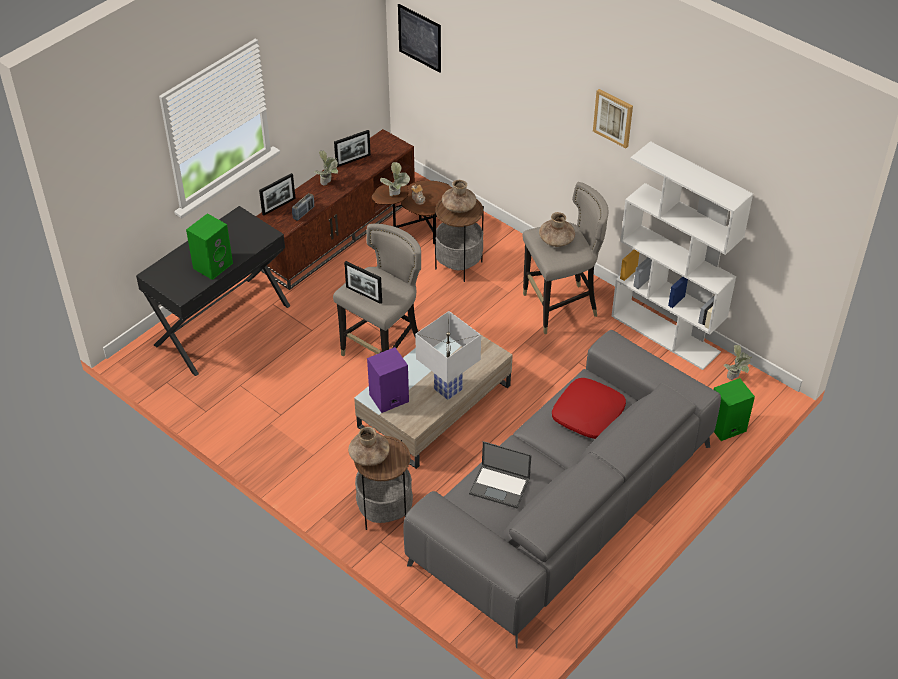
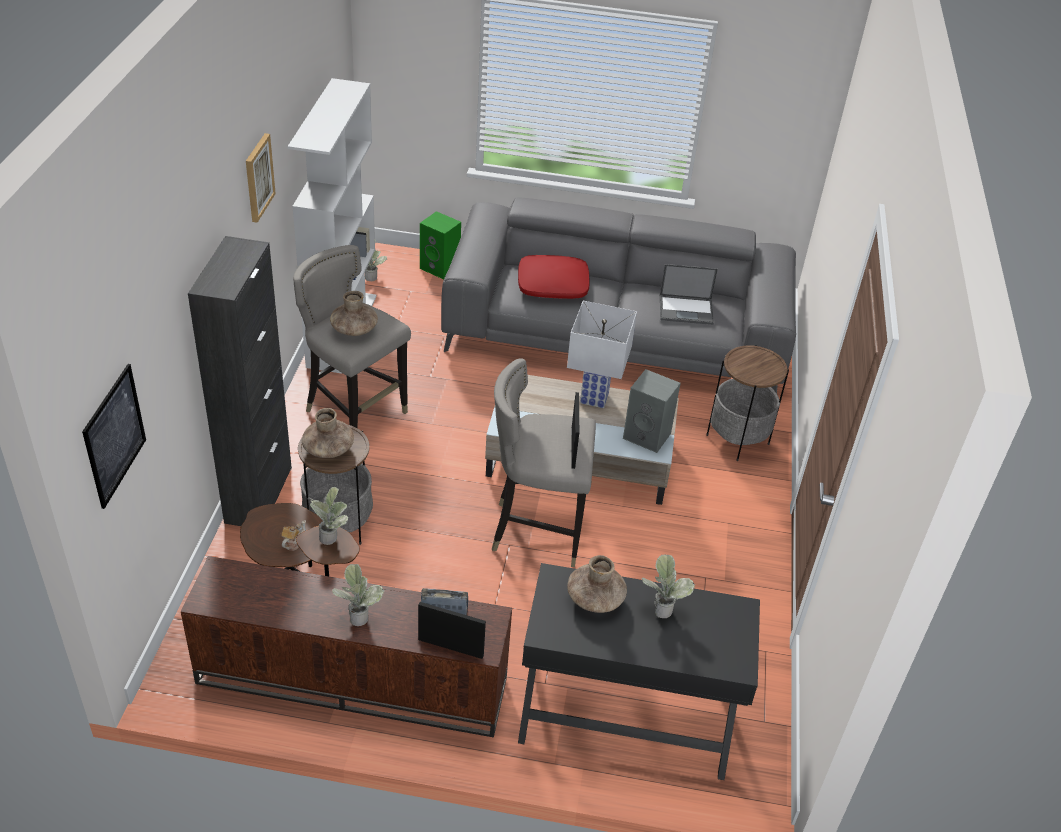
camera: 125 degrees left, 5 degrees down
green speaker [186,213,233,280] -> potted plant [642,554,695,618]
picture frame [334,130,371,167] -> none
brown vase [348,427,390,466] -> brown vase moved to [567,555,627,613]
purple speaker [367,347,409,413] -> grey speaker [623,369,681,453]
laptop [469,441,532,509] -> laptop turned 105 degrees clockwise [660,264,718,325]
none -> black cabinet [188,236,292,526]

